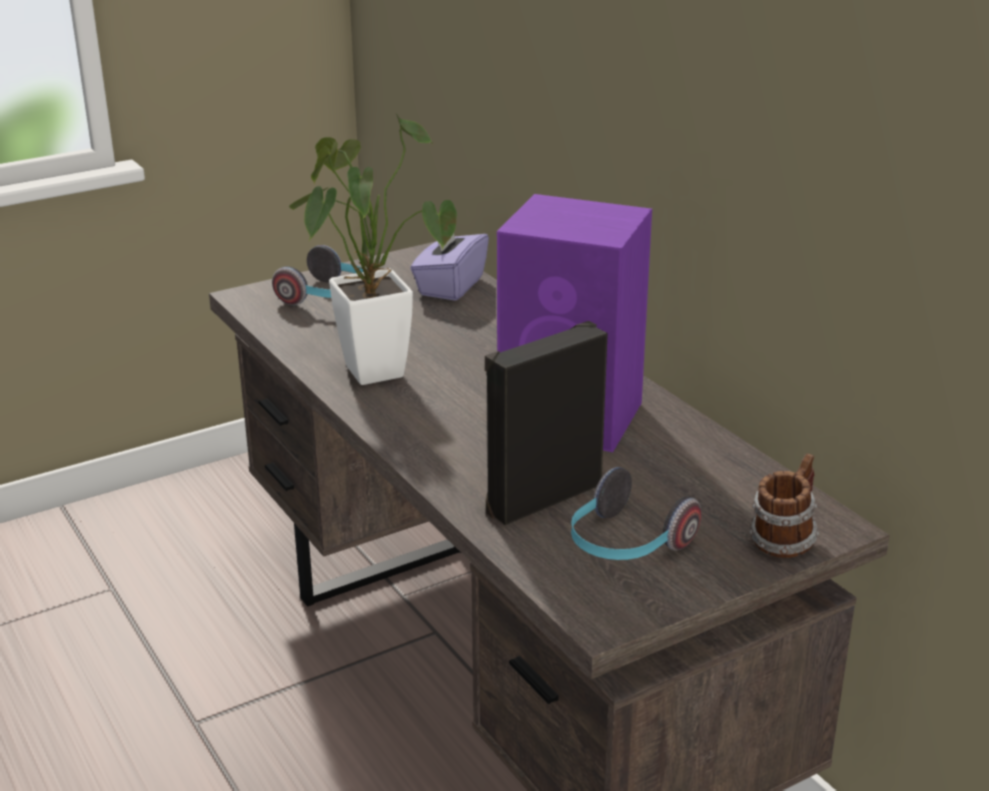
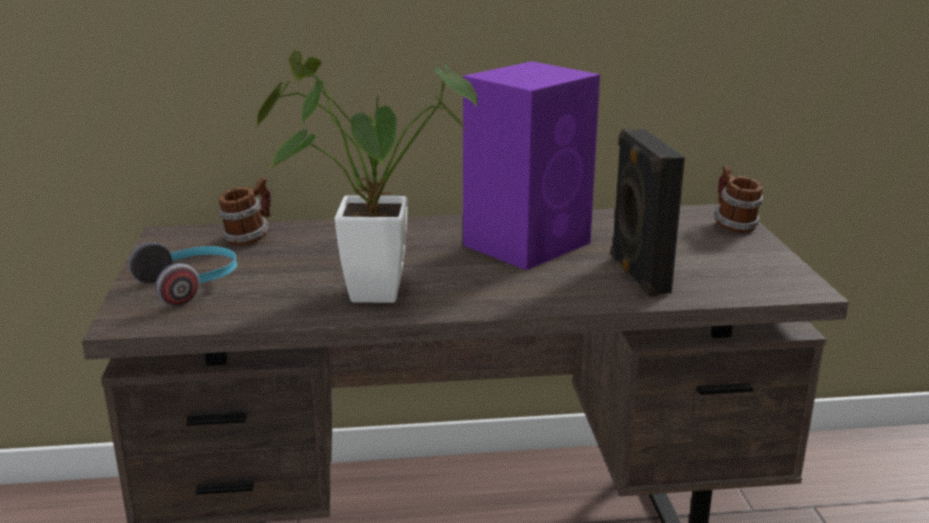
camera: 65 degrees left, 5 degrees down
purple tissue box [410,234,489,301] -> mug [218,178,271,246]
headphones [571,467,701,560] -> none

